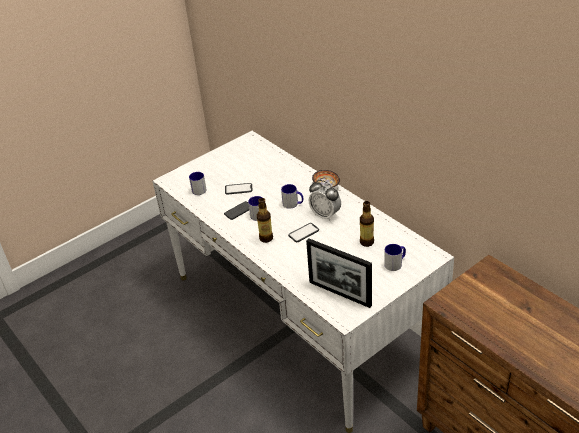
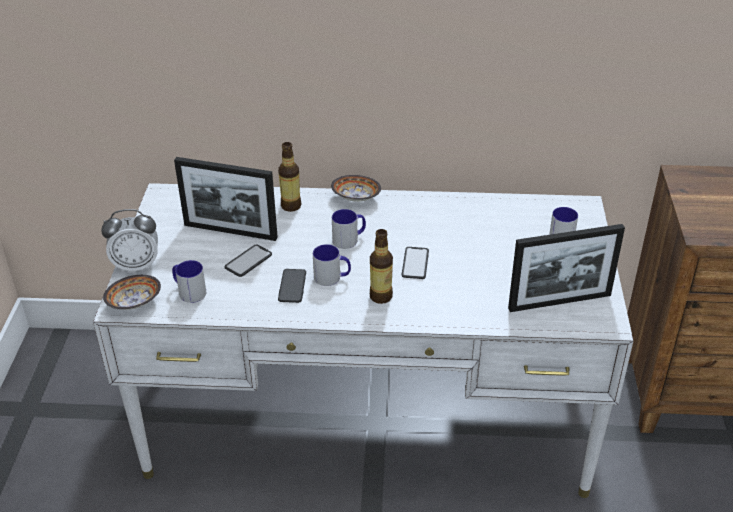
camera: 50 degrees left, 0 degrees up
alarm clock [308,180,341,221] -> alarm clock moved to [101,209,158,273]
bottle [360,201,374,247] -> bottle moved to [278,142,301,212]
none -> bowl [103,275,161,310]
none -> picture frame [174,157,278,241]

